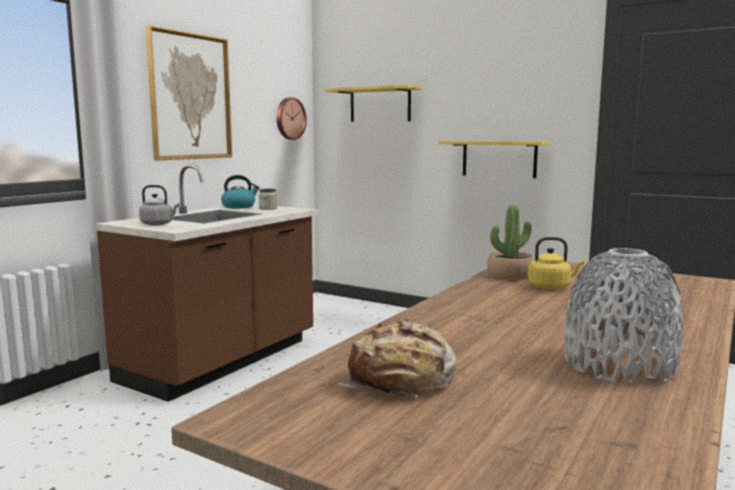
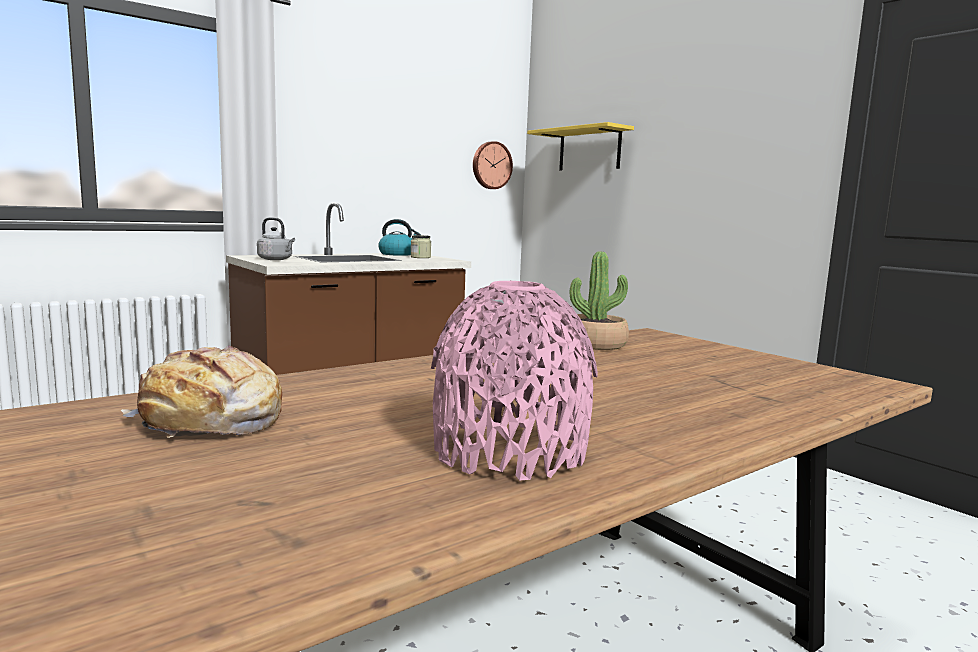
camera: 20 degrees right, 0 degrees up
picture [146,25,232,160] -> none
yellow shelf [438,141,552,178] -> none
yellow kettle [528,237,584,289] -> none
grey vase [565,248,683,384] -> pink vase [431,281,598,480]

